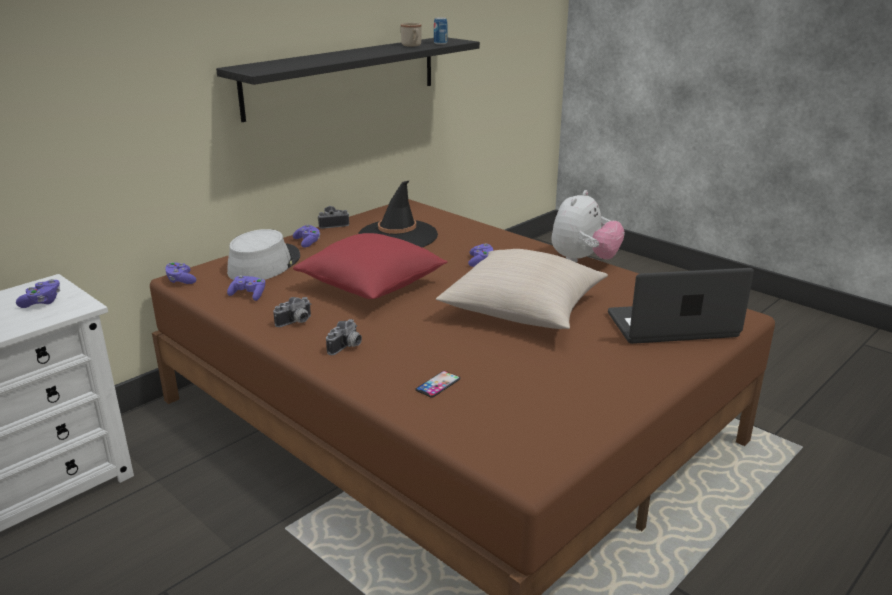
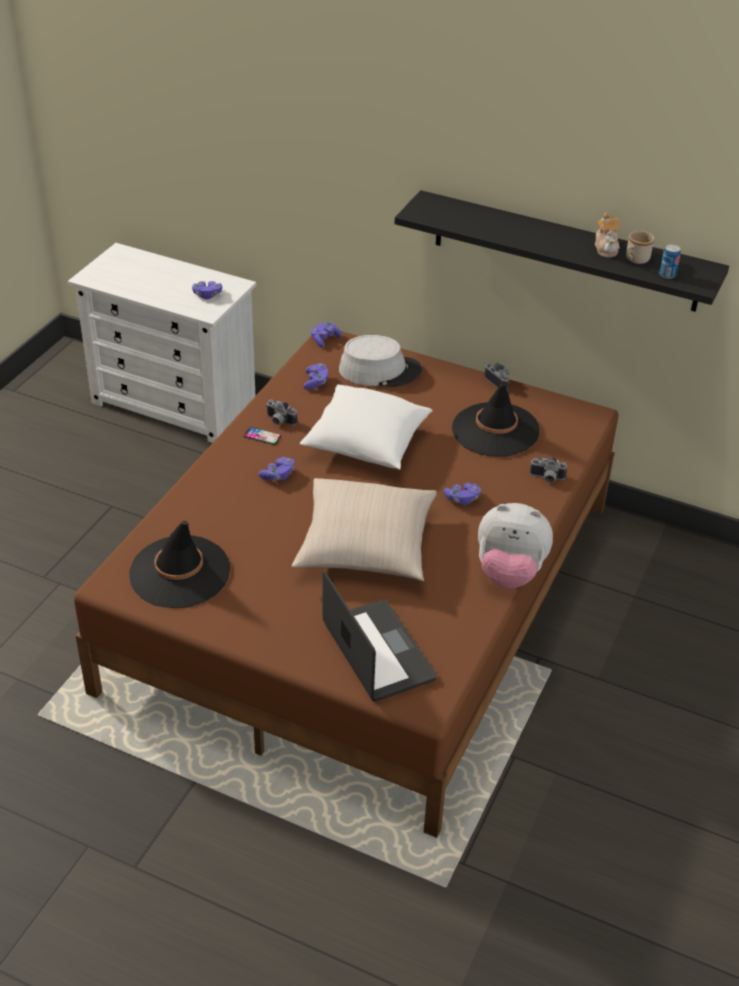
camera: 70 degrees right, 15 degrees up
purple game controller [293,224,320,248] -> purple game controller moved to [258,457,295,480]
red pillow [293,233,448,299] -> white pillow [300,384,433,470]
camera [326,319,362,355] -> camera moved to [530,457,567,483]
phone [416,371,461,397] -> phone moved to [244,427,281,445]
none -> black hat [129,521,230,608]
none -> teapot [595,212,620,258]

